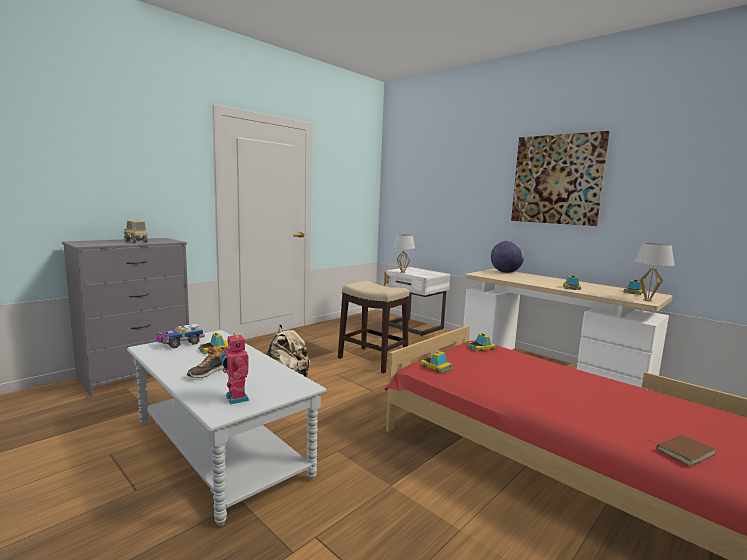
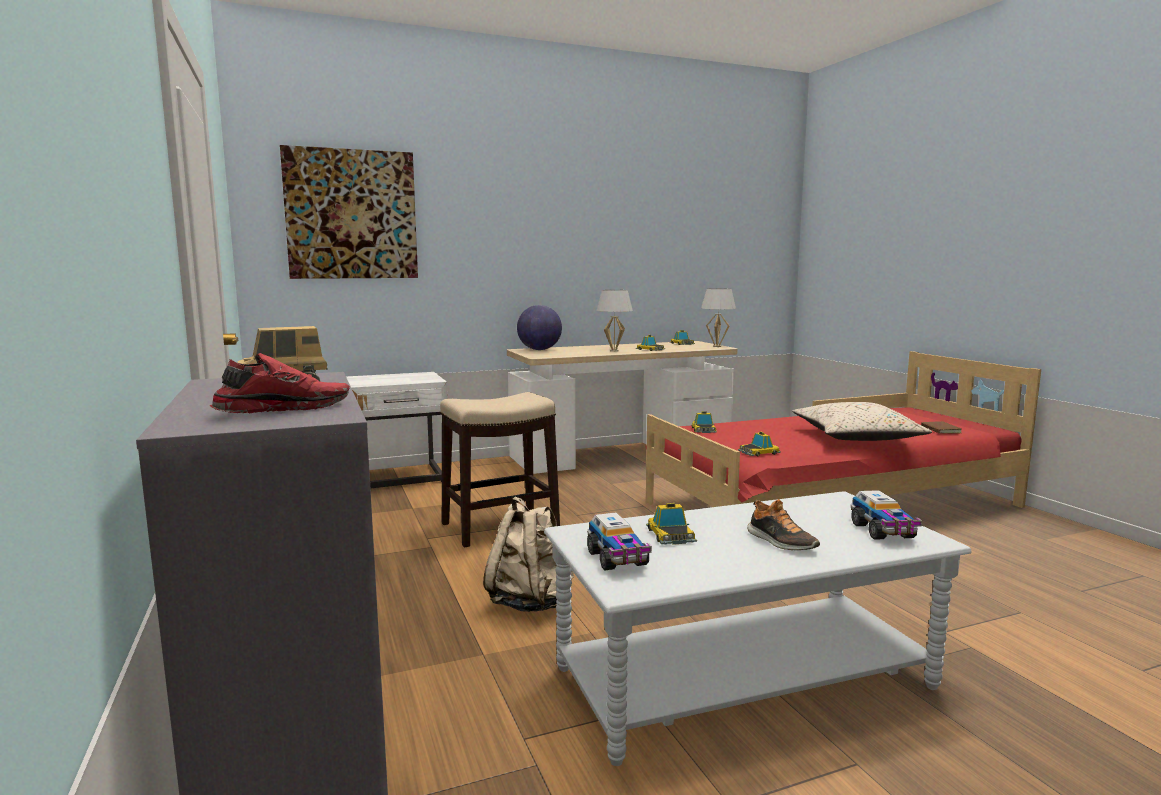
camera: 65 degrees left, 0 degrees up
toy robot [220,333,249,404] -> toy truck [851,490,922,540]
white table lamp [393,234,415,273] -> white table lamp moved to [597,290,633,352]
picture [511,131,610,226] -> picture moved to [280,145,418,279]
none -> red shoe [210,353,350,413]
none -> beige pillow [792,402,932,441]

